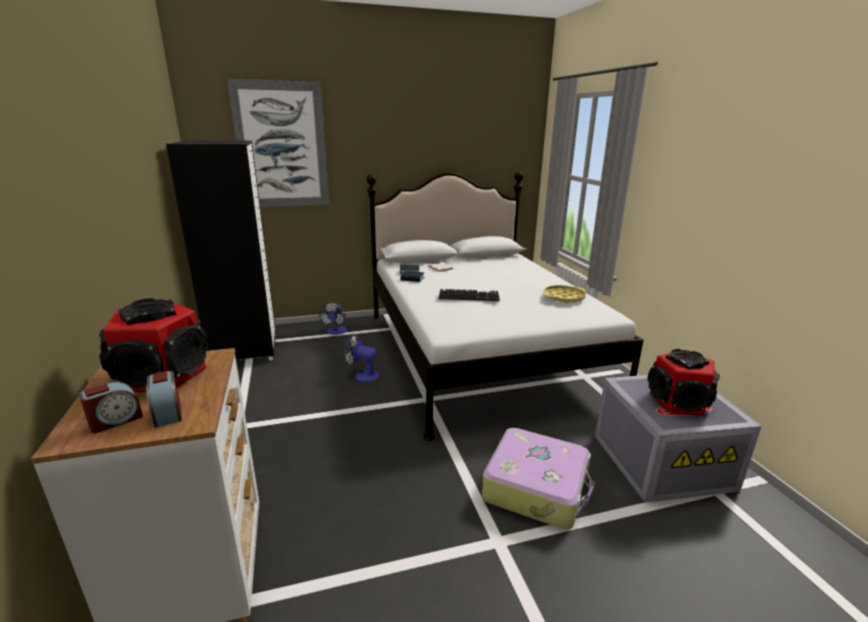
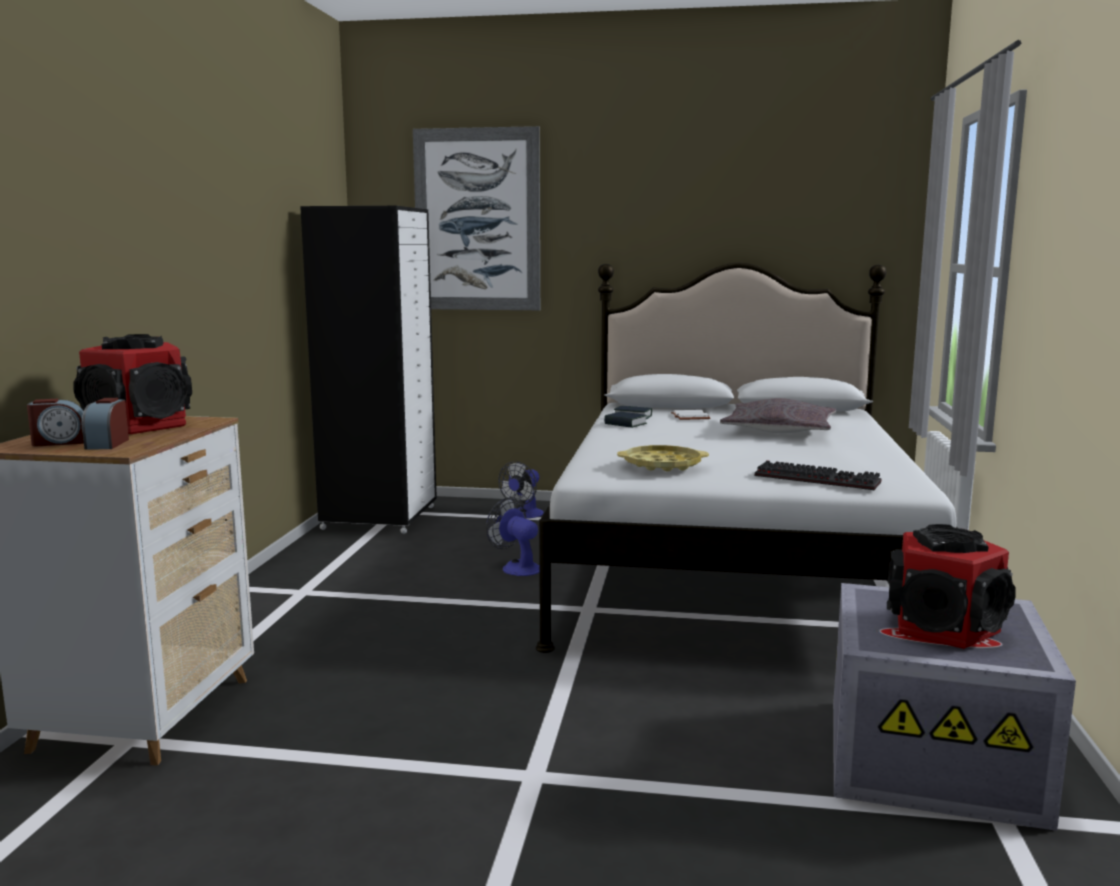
camera: 25 degrees right, 10 degrees down
keyboard [439,289,500,301] -> keyboard moved to [755,460,881,490]
suitcase [482,428,595,530] -> none
yellow tray [543,285,586,303] -> yellow tray moved to [617,445,709,472]
none -> grey pillow [720,398,836,433]

